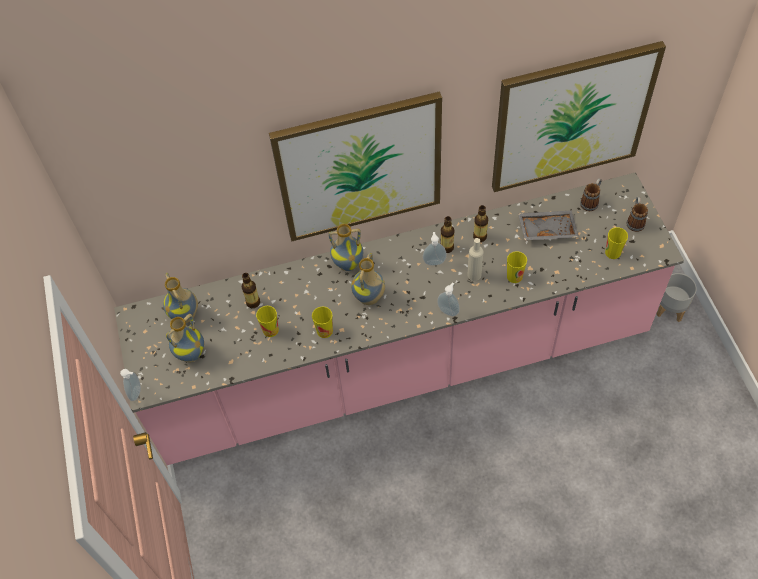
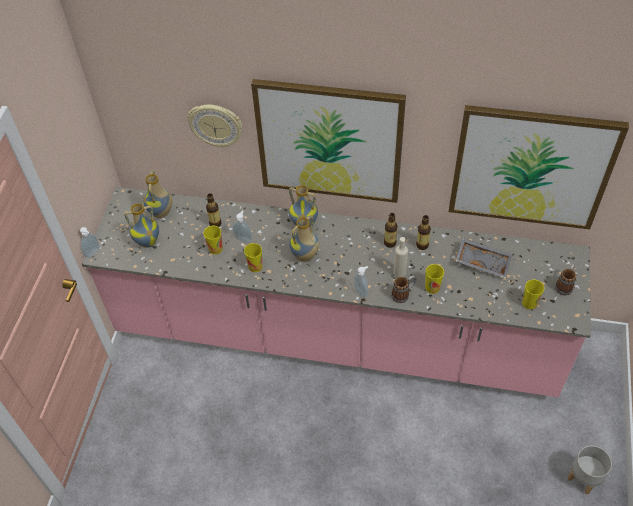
camera: 25 degrees right, 5 degrees down
soap dispenser [423,232,447,266] -> soap dispenser moved to [232,211,252,243]
mug [580,178,602,211] -> mug moved to [391,275,417,303]
grey planter [657,273,697,322] -> grey planter moved to [568,445,612,494]
none -> wall clock [187,105,242,148]

